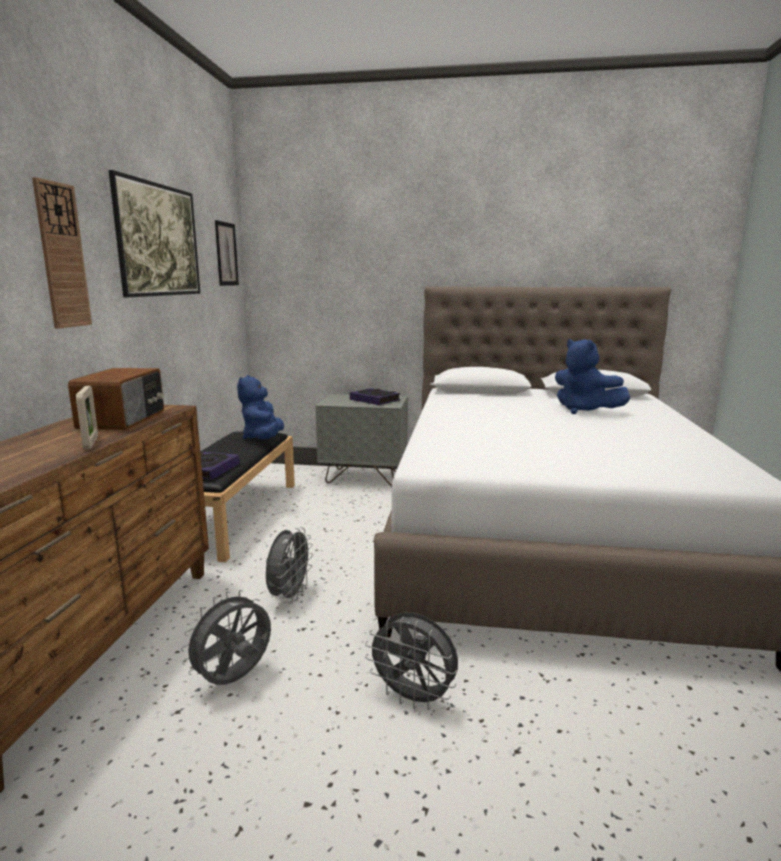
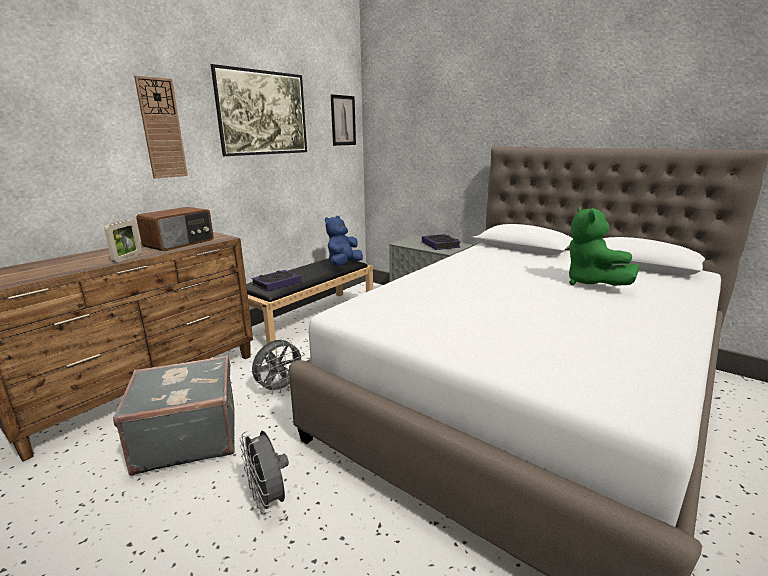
camera: 30 degrees right, 5 degrees up
grey fan [181,590,271,685] -> grey suitcase [113,355,235,476]
blue plush toy [555,339,631,414] -> green plush toy [569,207,639,286]

